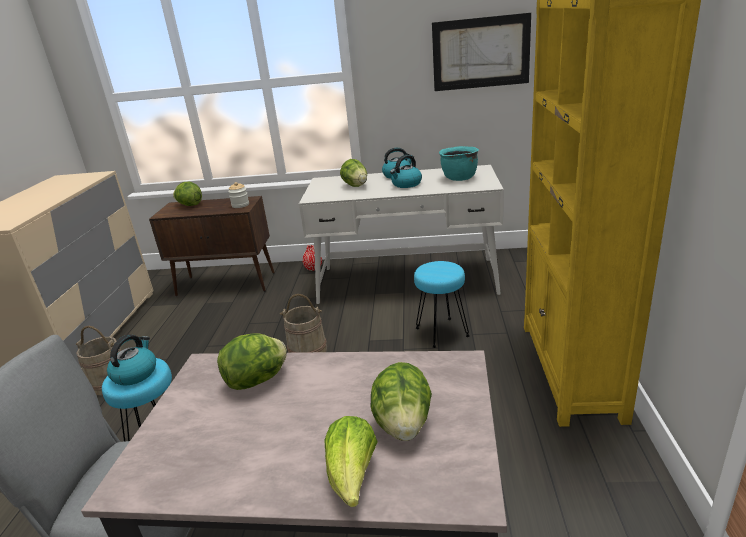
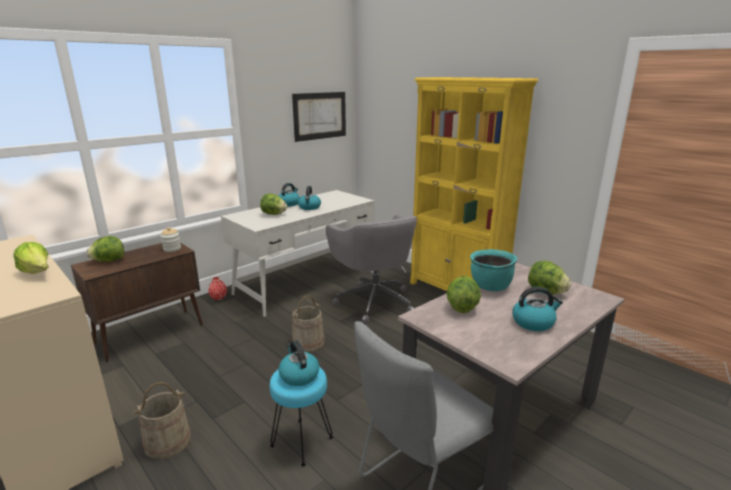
camera: 50 degrees left, 5 degrees down
lettuce [324,416,378,507] -> lettuce moved to [13,242,49,274]
turquoise stool [414,261,470,348] -> grey office chair [326,215,417,323]
turquoise cooking pot [439,146,479,181] -> turquoise cooking pot moved to [470,249,517,291]
none -> kettle [512,287,563,331]

